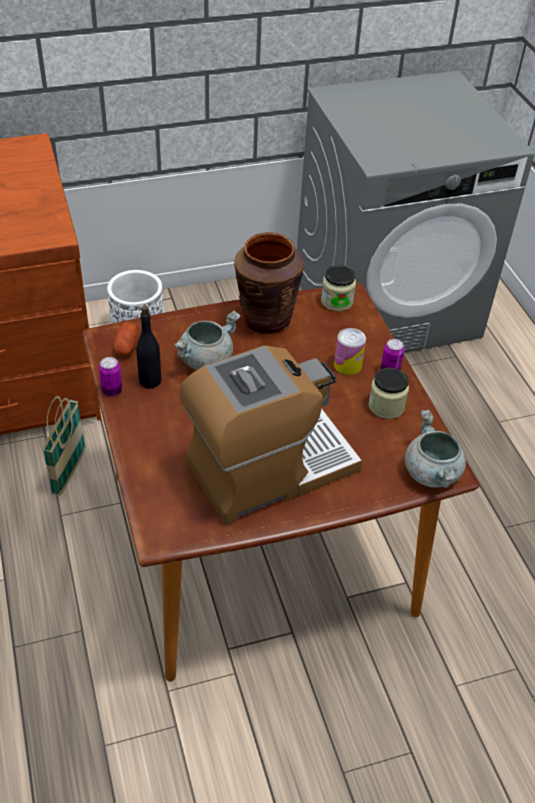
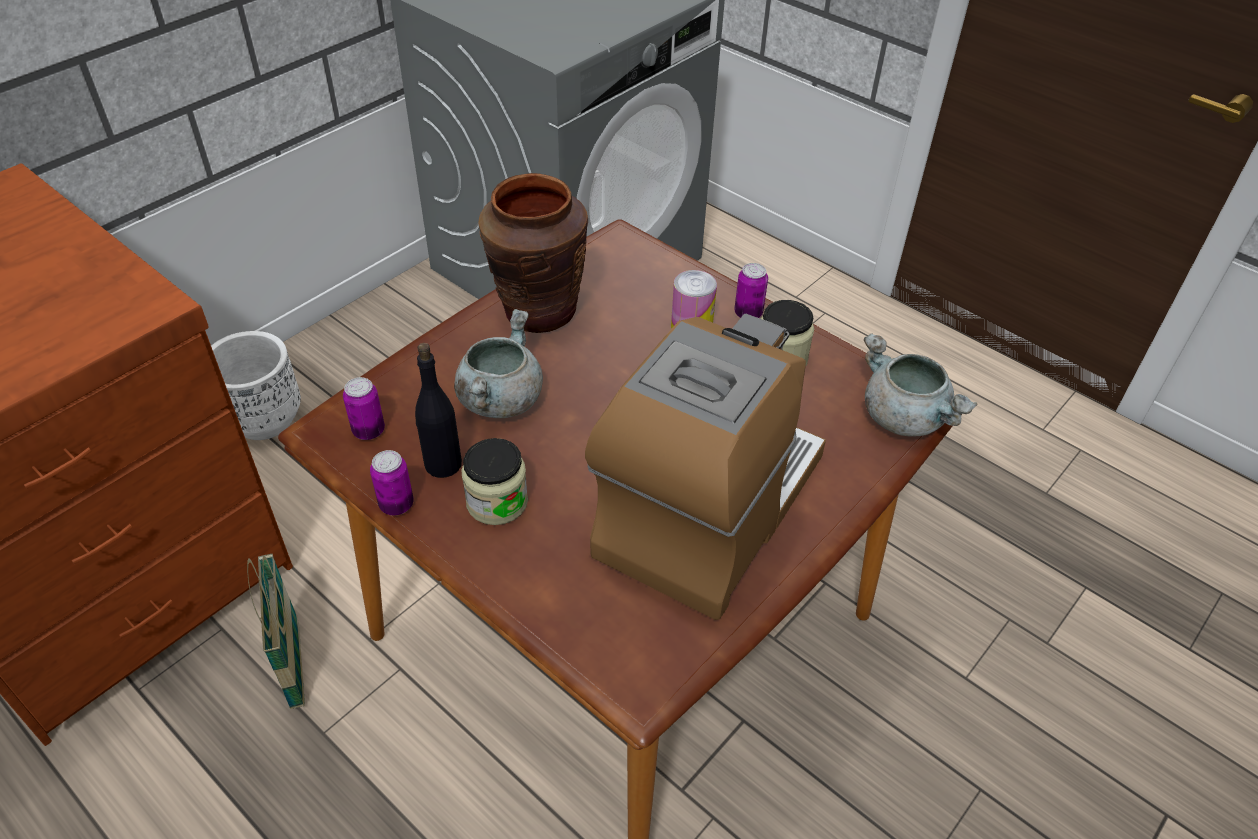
camera: 30 degrees left, 0 degrees up
potato [113,322,138,356] -> can [343,377,385,440]
jar [321,265,356,311] -> jar moved to [461,438,528,525]

